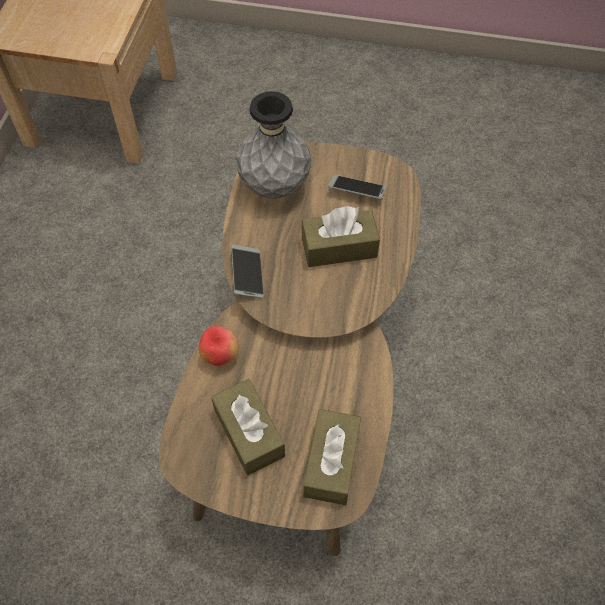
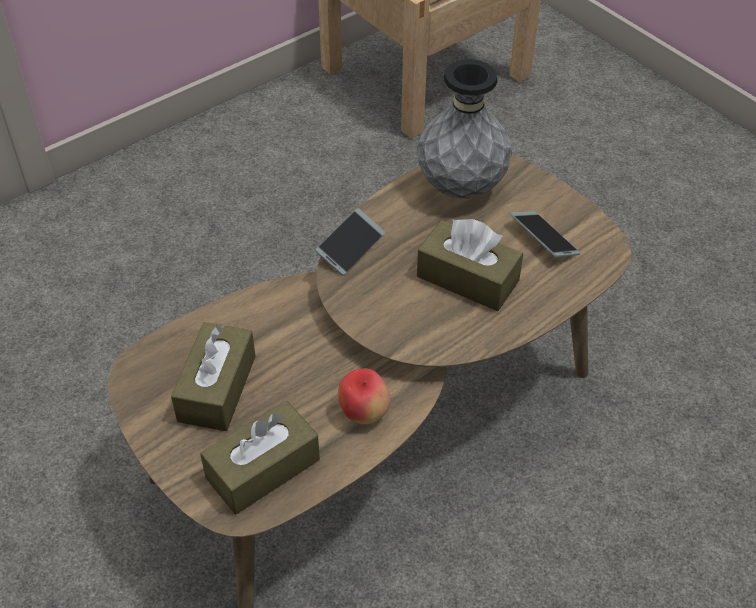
camera: 40 degrees right, 10 degrees down
apple [199,326,239,366] -> apple moved to [338,369,390,425]

